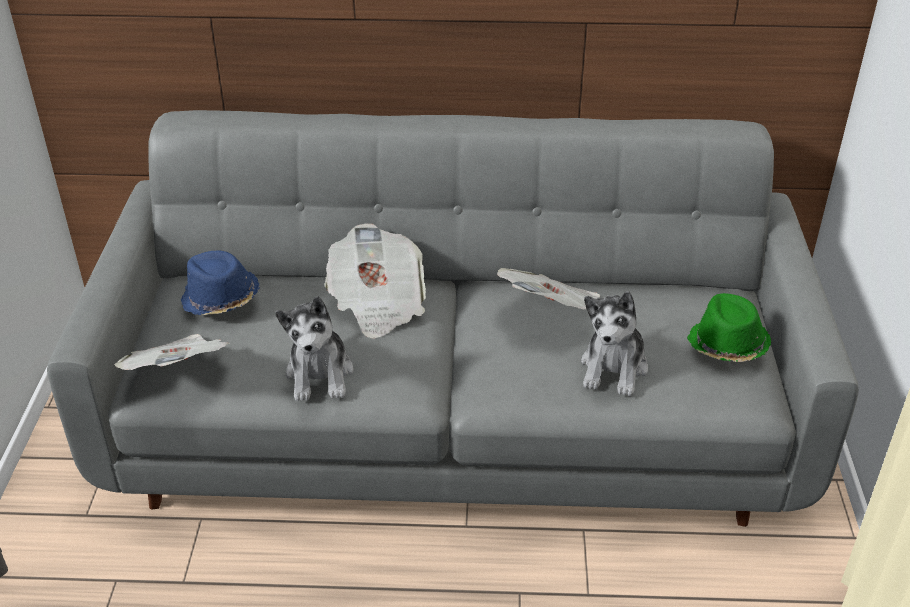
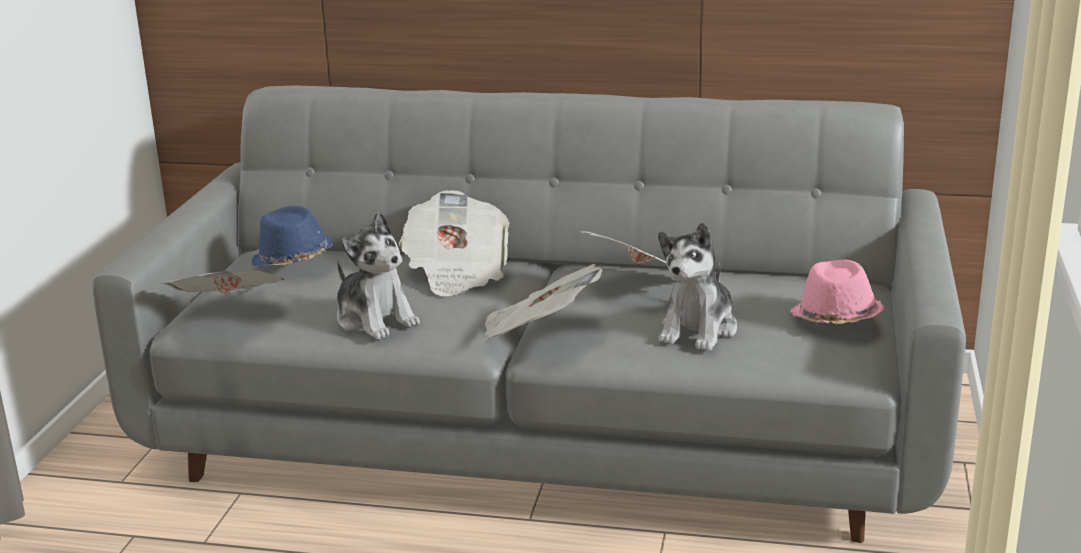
camera: 10 degrees right, 15 degrees down
plush toy [275,296,354,401] -> plush toy turned 45 degrees counterclockwise [337,212,420,340]
green hat [687,293,771,362] -> pink hat [790,260,884,324]
none -> newspaper [482,264,602,341]

